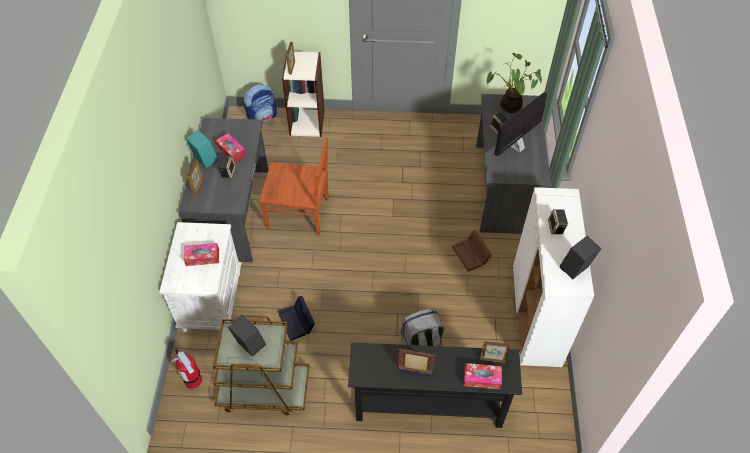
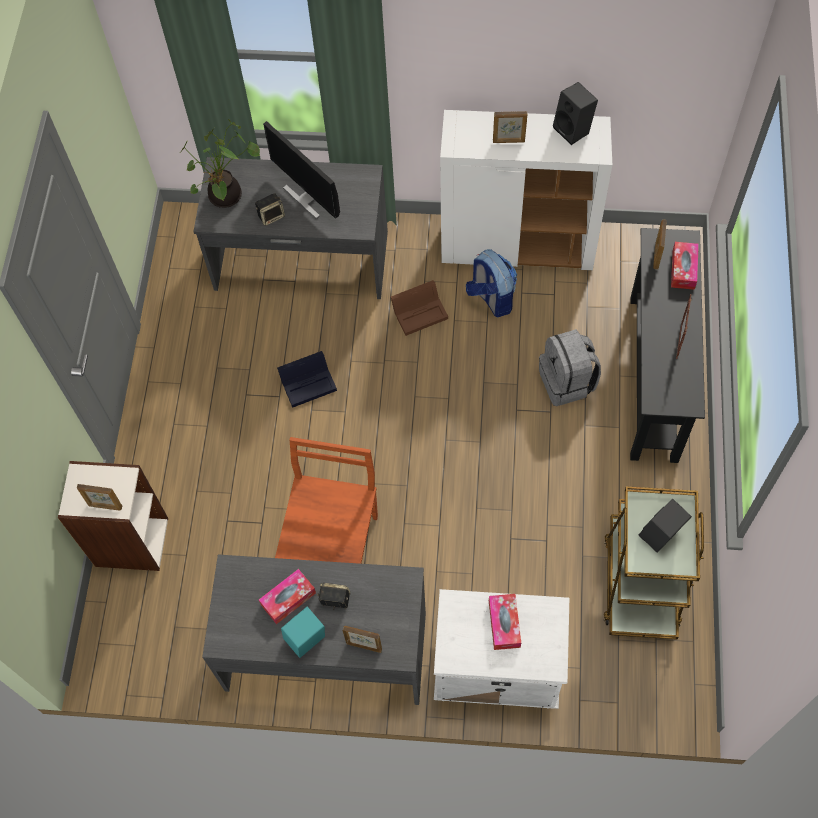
camera: 85 degrees left, 10 degrees up
fire extinguisher [171,349,202,389] -> none
backpack [243,84,277,123] -> backpack moved to [466,249,517,317]
black storage box [278,296,315,341] -> black storage box moved to [277,351,337,408]
speaker [548,209,568,235] -> picture frame [493,111,527,143]

